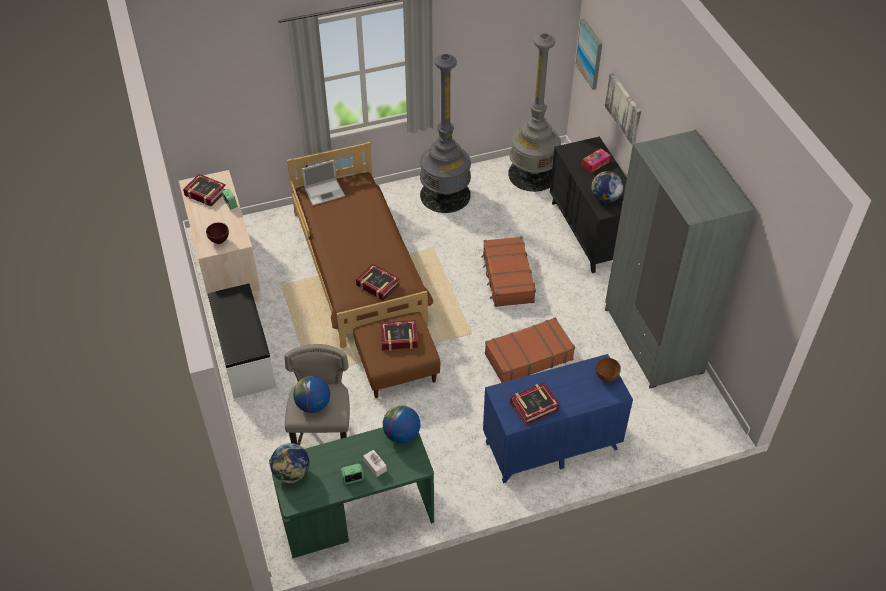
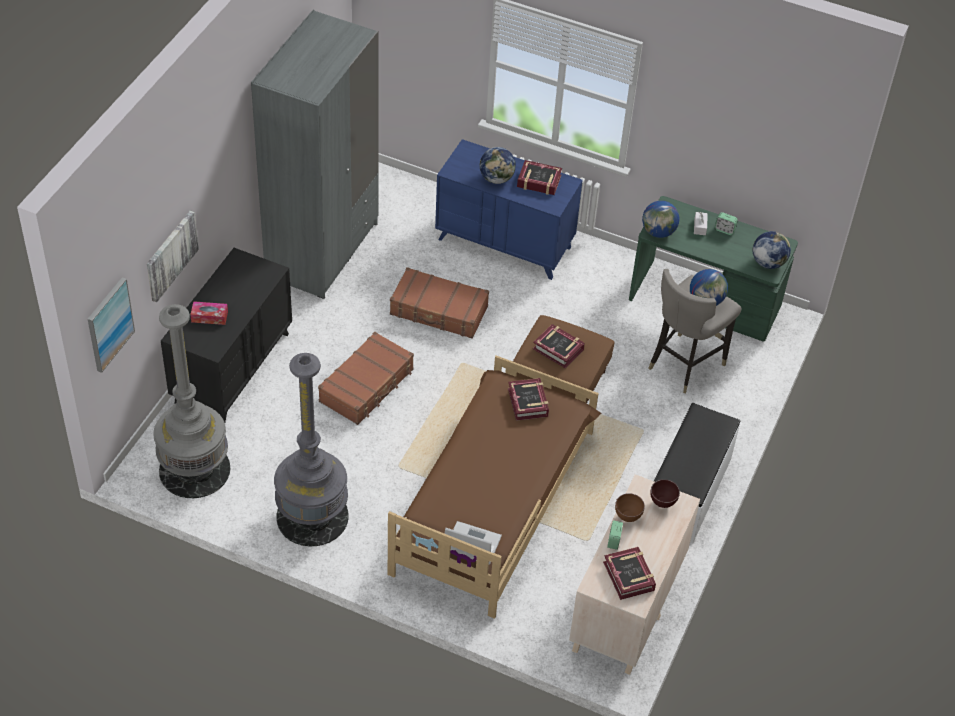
camera: 140 degrees left, 0 degrees up
globe [591,171,623,203] -> globe moved to [480,147,516,184]
brown bowl [596,358,621,382] -> brown bowl moved to [615,493,645,522]

